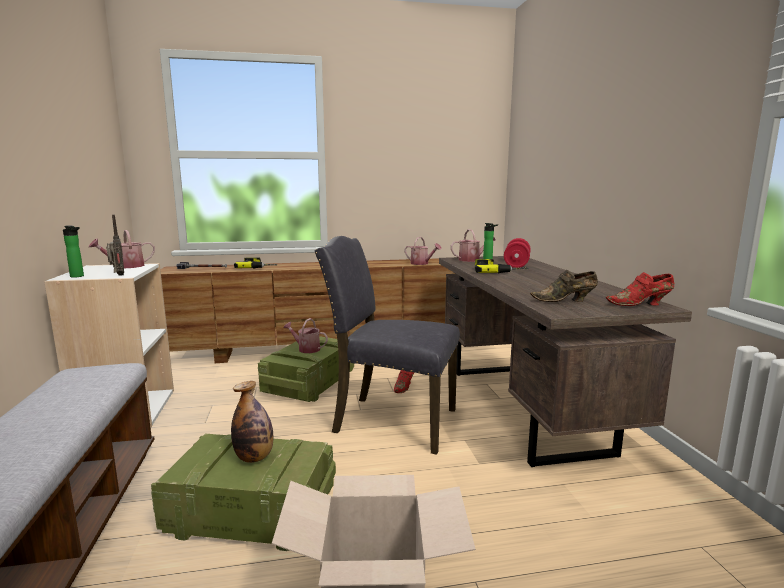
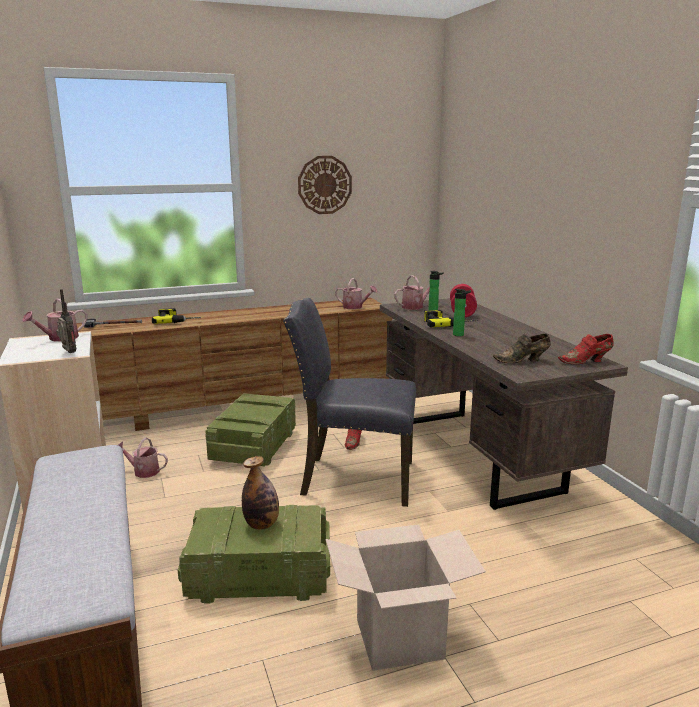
camera: 10 degrees left, 5 degrees up
bottle [63,226,84,278] -> bottle moved to [453,289,471,336]
watering can [283,318,328,353] -> watering can moved to [118,438,168,478]
none -> wall clock [298,156,352,214]

